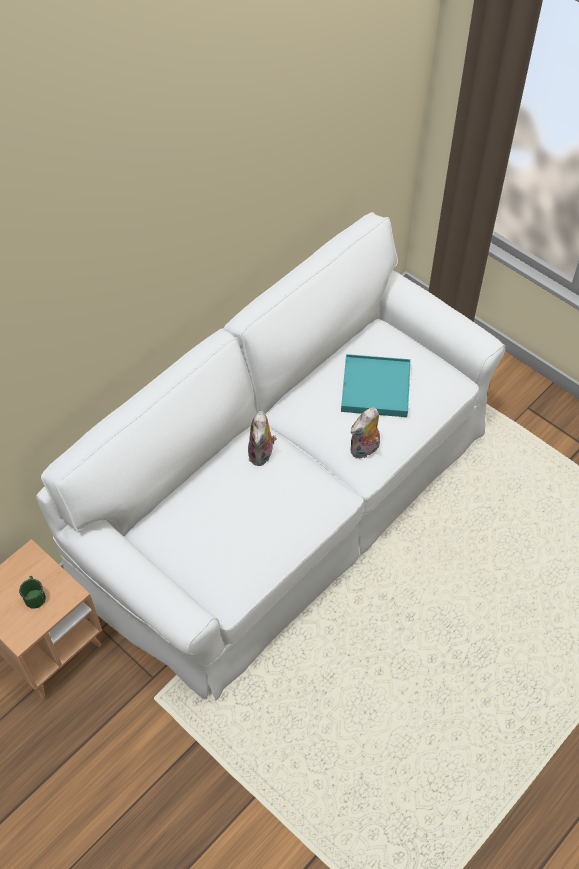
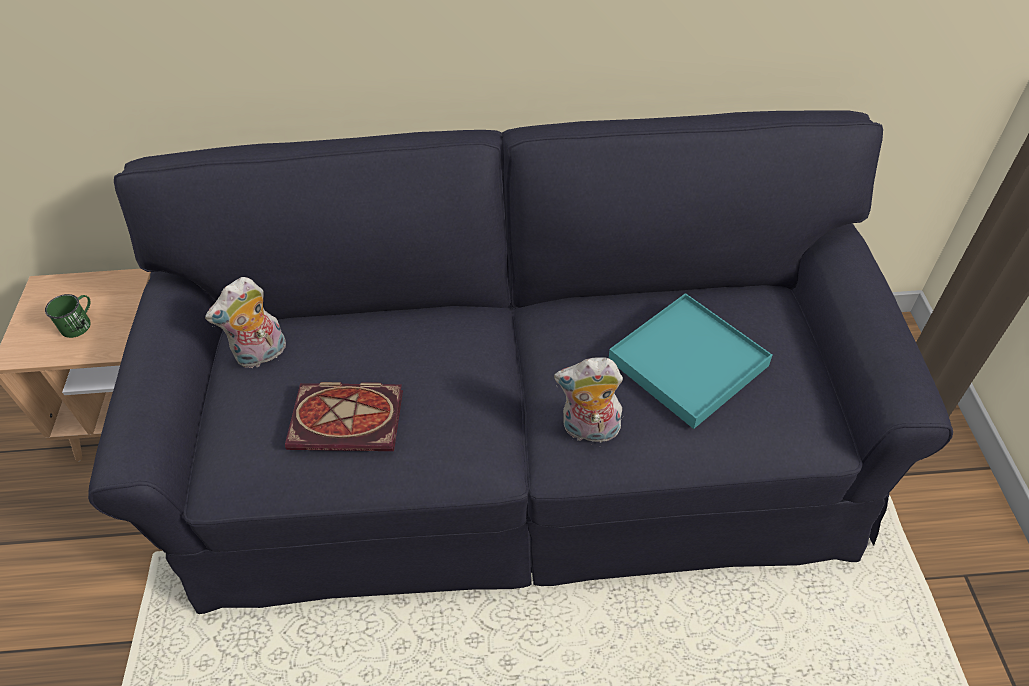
camera: 45 degrees right, 5 degrees down
white sofa [36,212,505,701] -> black sofa [88,111,953,614]
plush toy [248,411,277,466] -> plush toy moved to [205,277,286,368]
none -> book [285,382,403,451]

